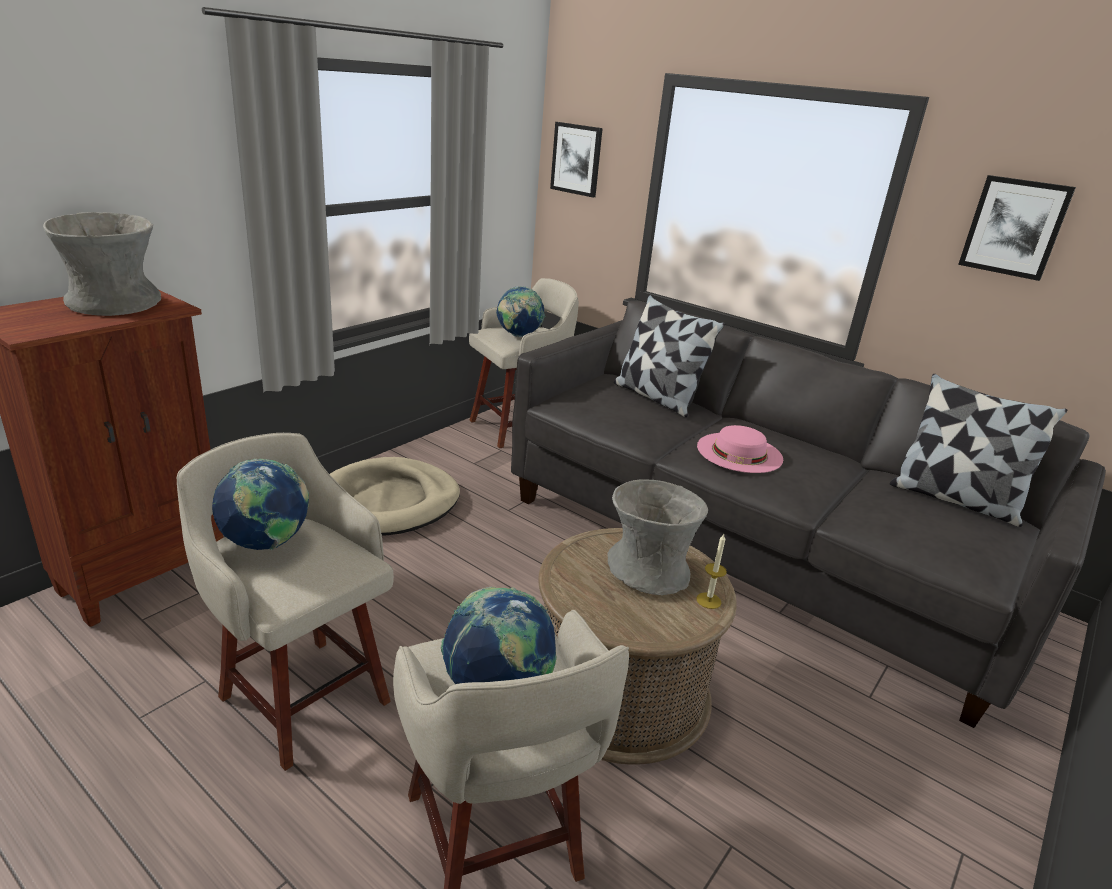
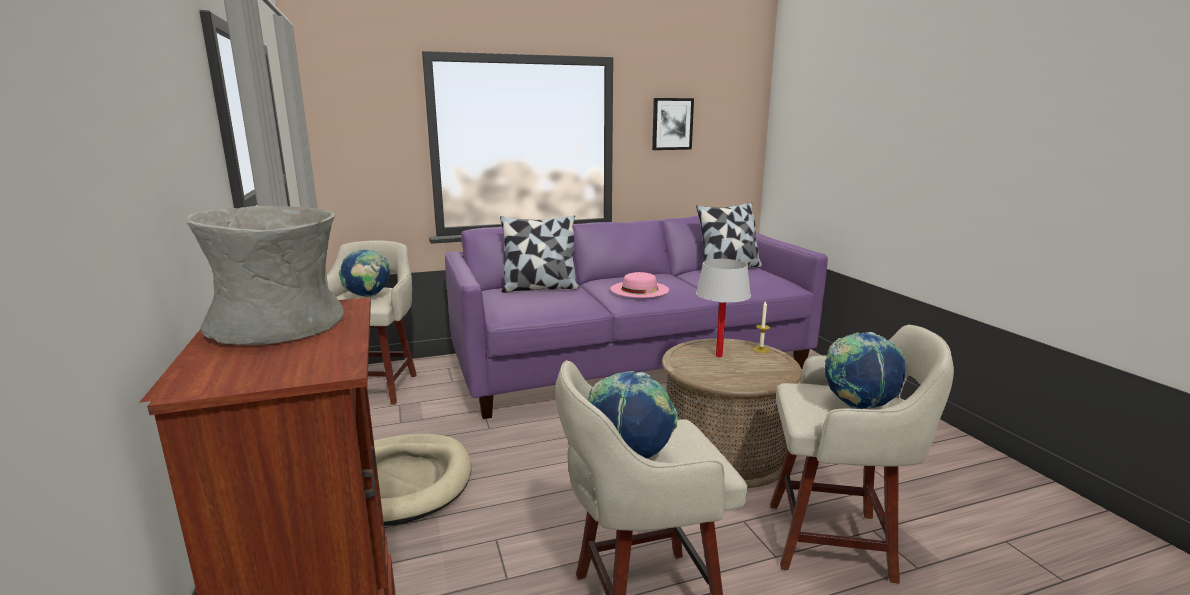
camera: 55 degrees left, 10 degrees down
grey sofa [511,301,1106,728] -> purple sofa [445,215,828,419]
picture [550,122,603,197] -> none
grey vase [607,479,708,595] -> white table lamp [696,259,751,357]

